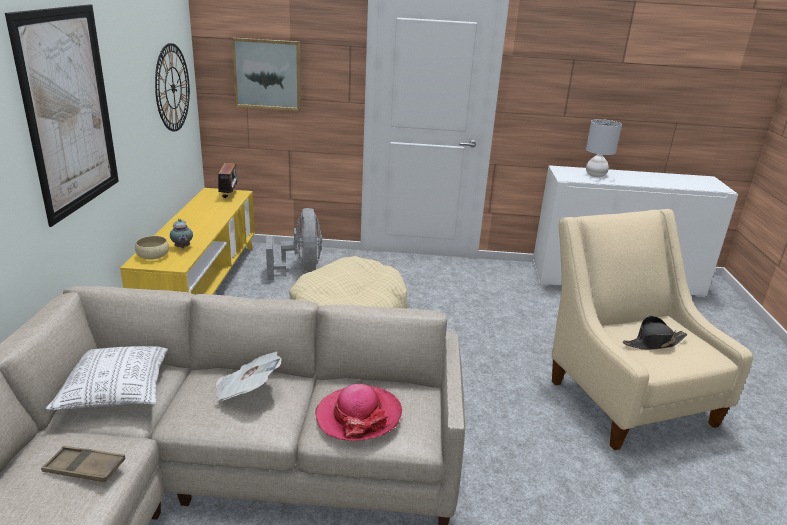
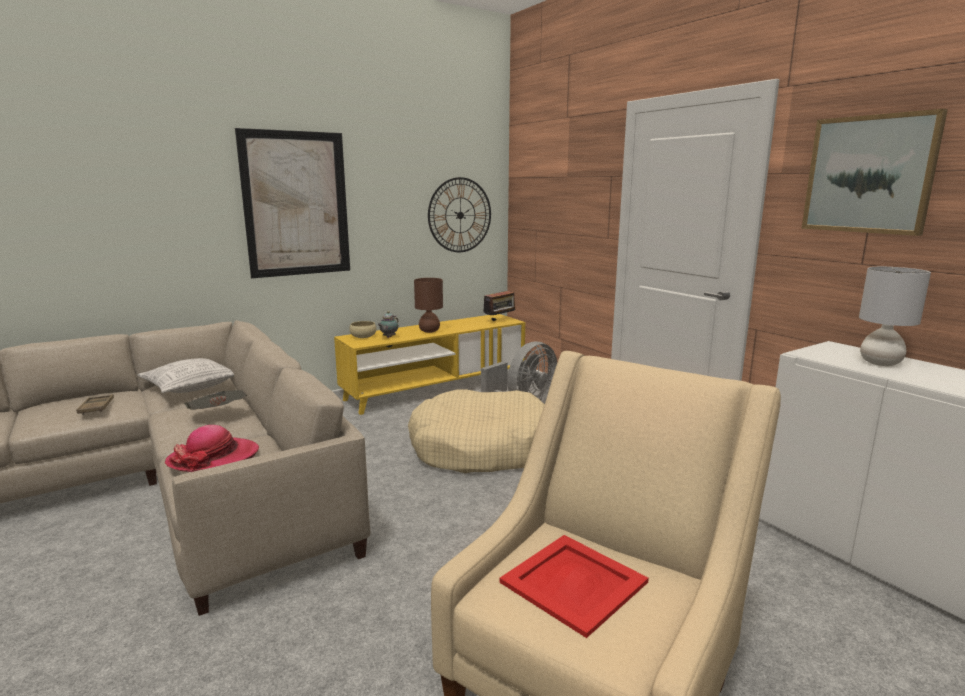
camera: 55 degrees right, 10 degrees down
picture [231,37,301,111] -> picture moved to [801,109,948,236]
black hat [623,316,688,350] -> red tray [499,535,649,638]
none -> brown table lamp [414,278,443,333]

